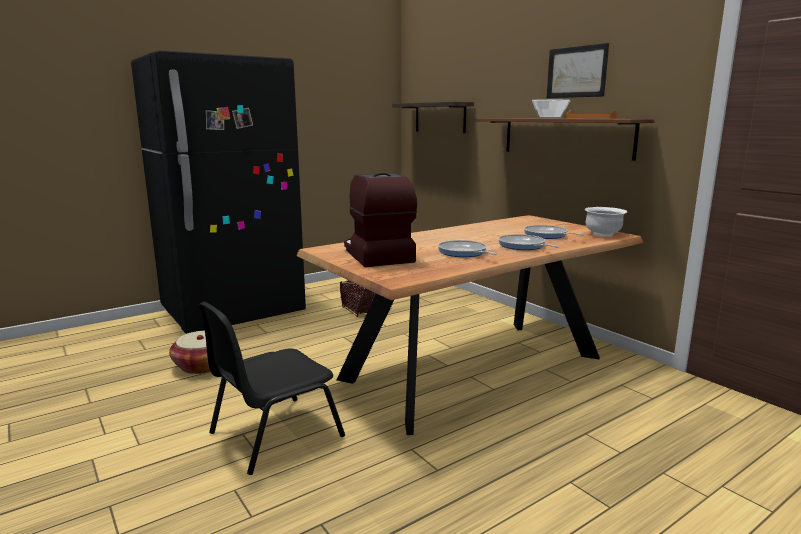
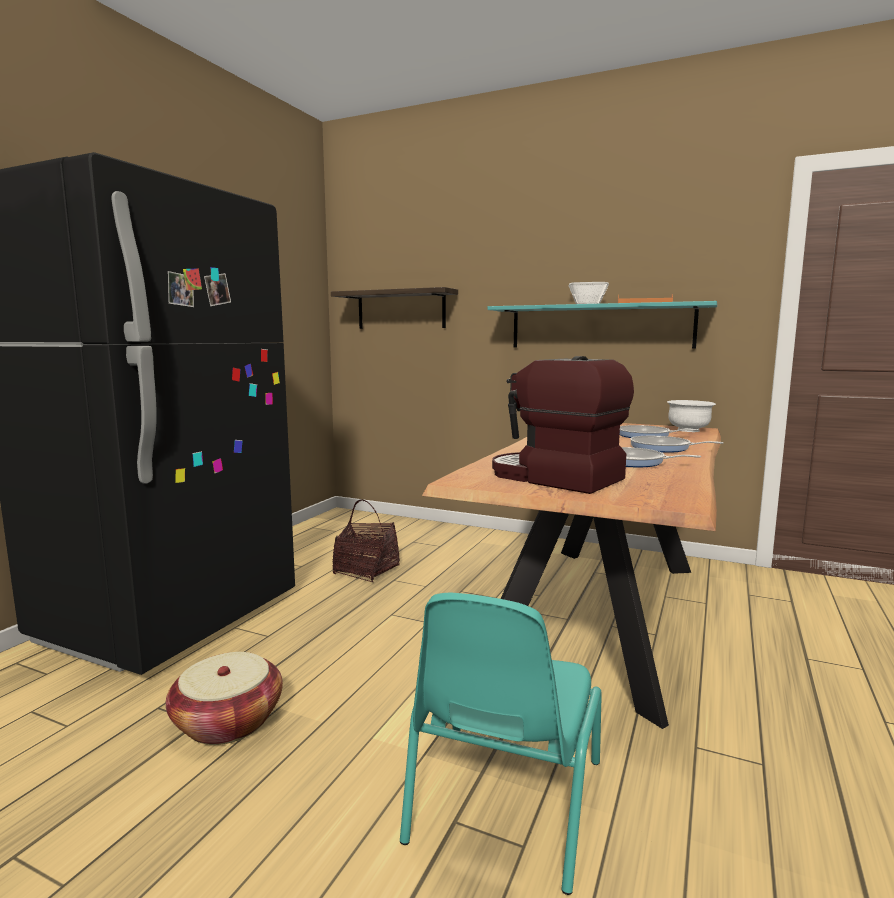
camera: 30 degrees left, 5 degrees down
black chair [198,302,345,475] -> turquoise chair [400,593,602,895]
brown shelf [477,118,655,161] -> turquoise shelf [488,301,717,349]
picture [547,43,609,98] -> none

